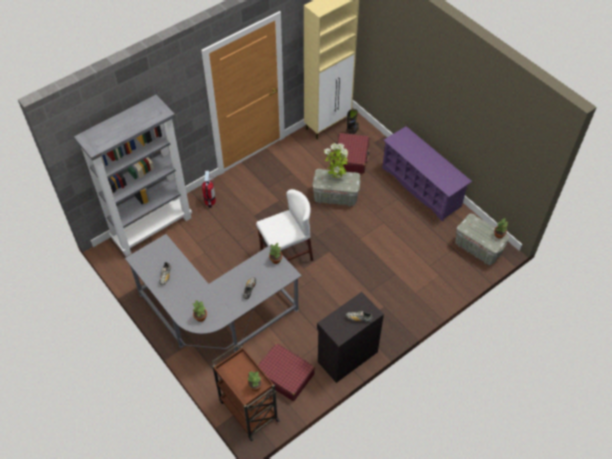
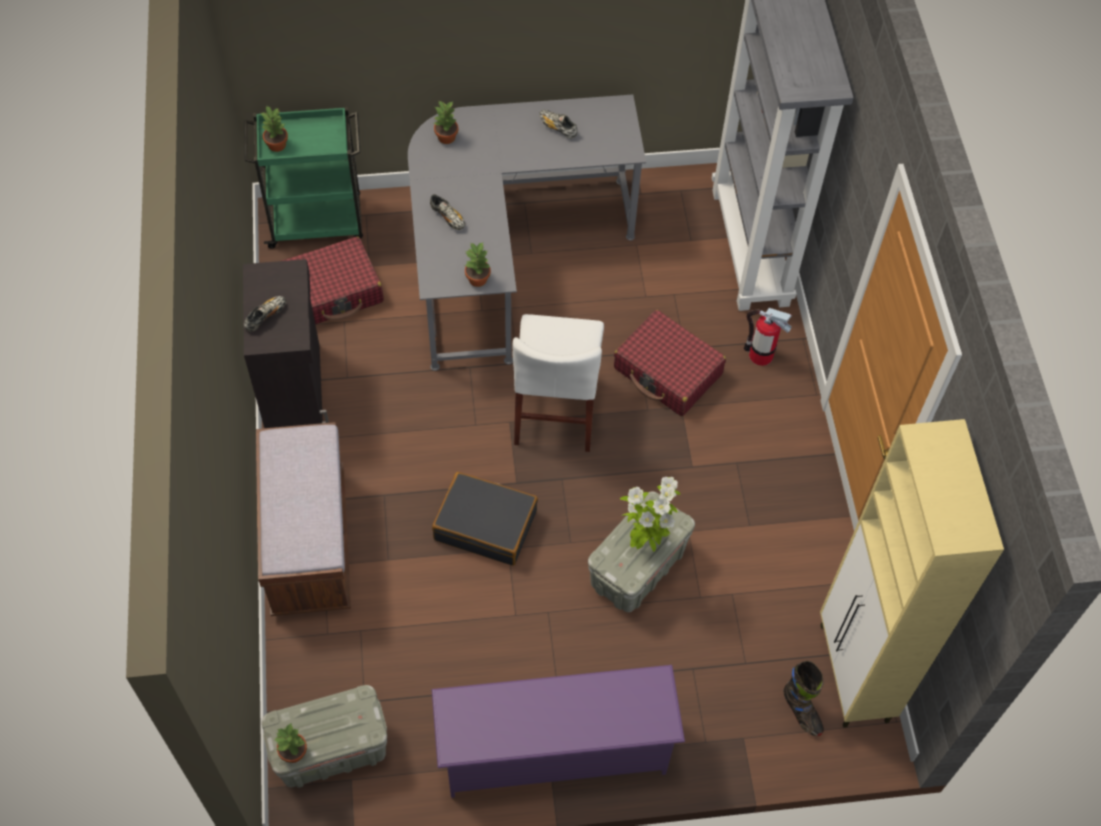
camera: 120 degrees right, 5 degrees up
brown cart [212,345,280,441] -> green cart [244,107,363,249]
red suitcase [335,133,370,174] -> red suitcase moved to [614,310,726,416]
none -> brown bench [256,422,351,616]
none -> black suitcase [432,472,538,566]

